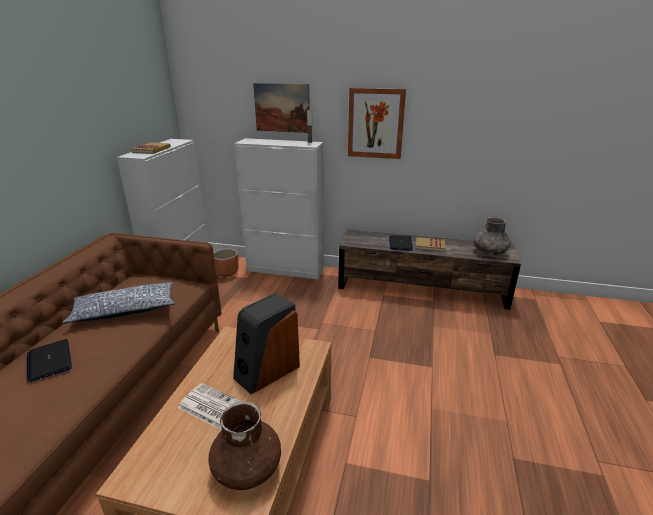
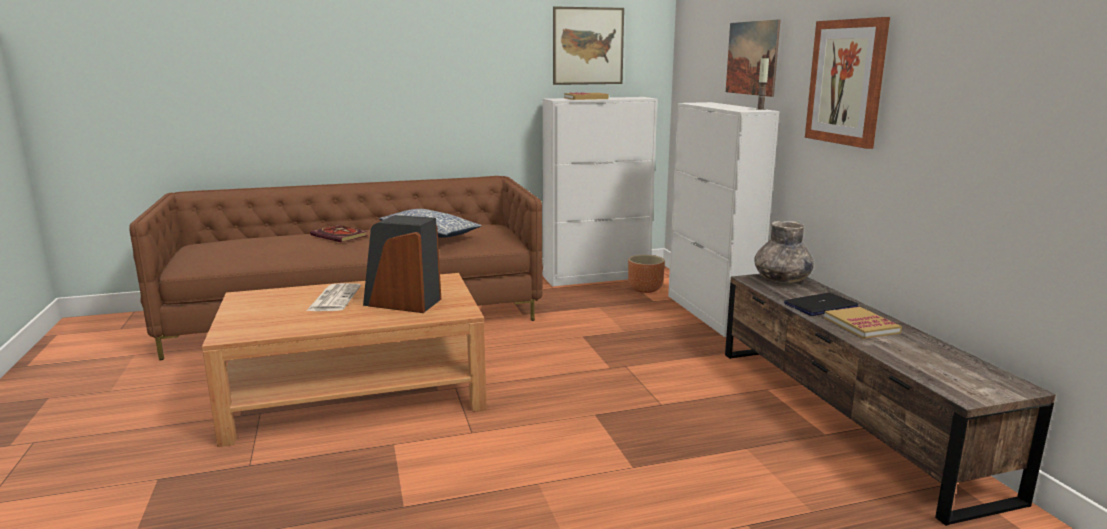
camera: 60 degrees right, 10 degrees down
laptop [27,339,72,382] -> book [310,225,368,242]
brown vase [208,401,281,490] -> none
grey vase [474,217,511,255] -> grey vase moved to [754,221,814,283]
none -> picture [553,6,624,85]

